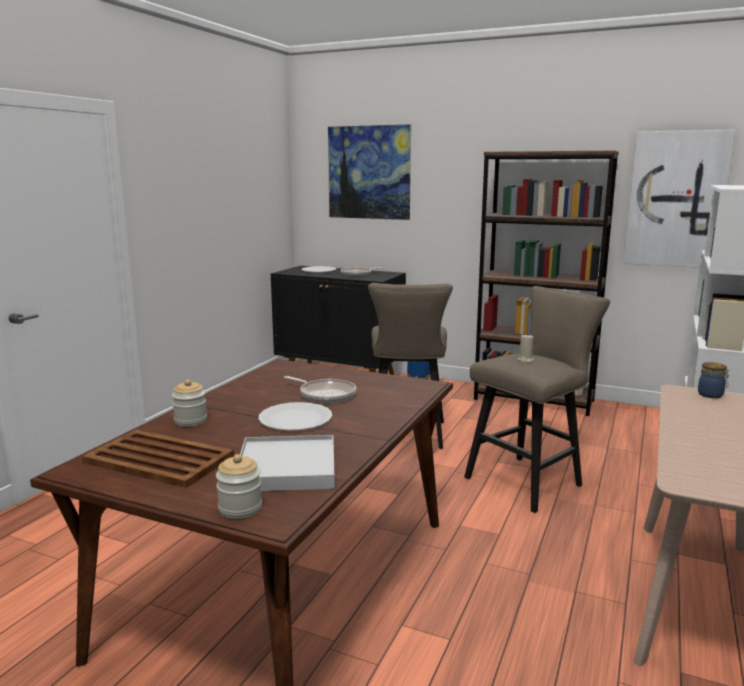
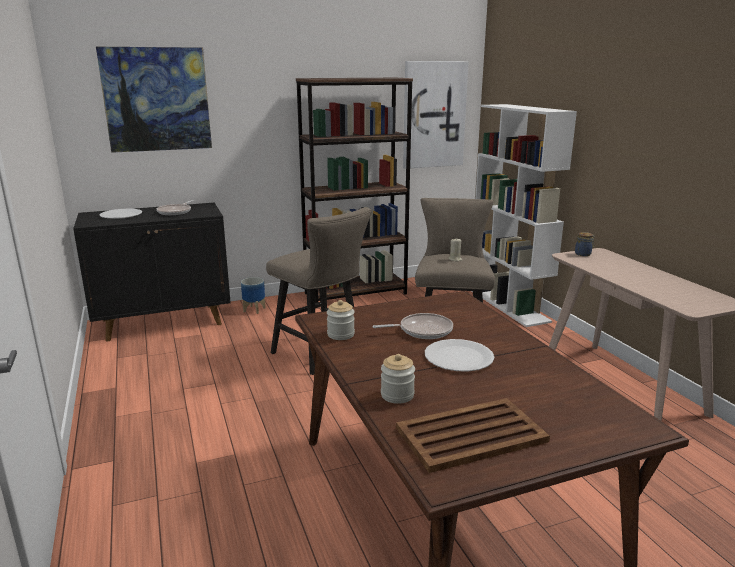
camera: 45 degrees left, 5 degrees up
jar [216,454,262,519] -> jar moved to [327,300,355,340]
white tray [240,435,335,491] -> none

